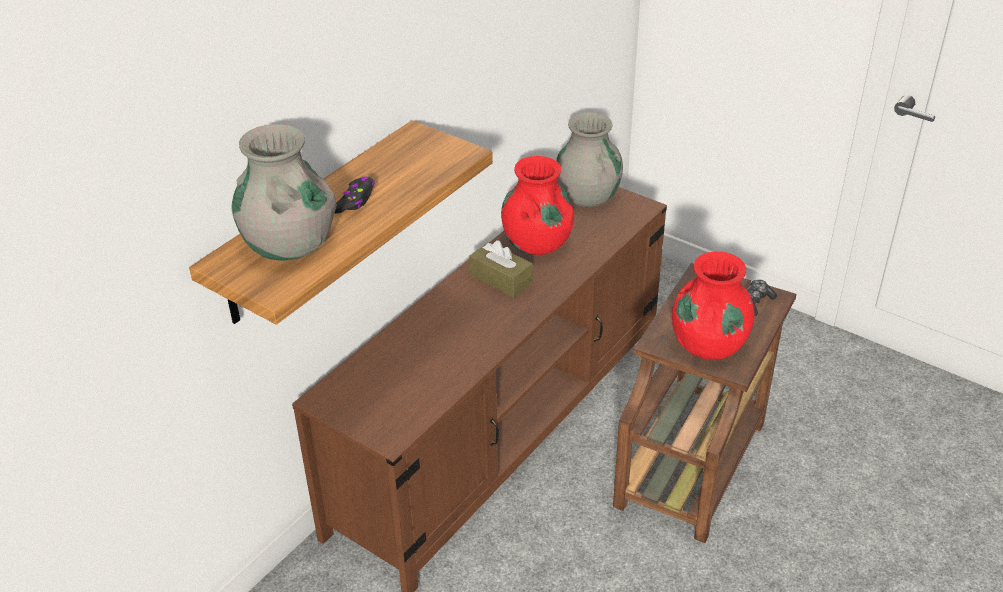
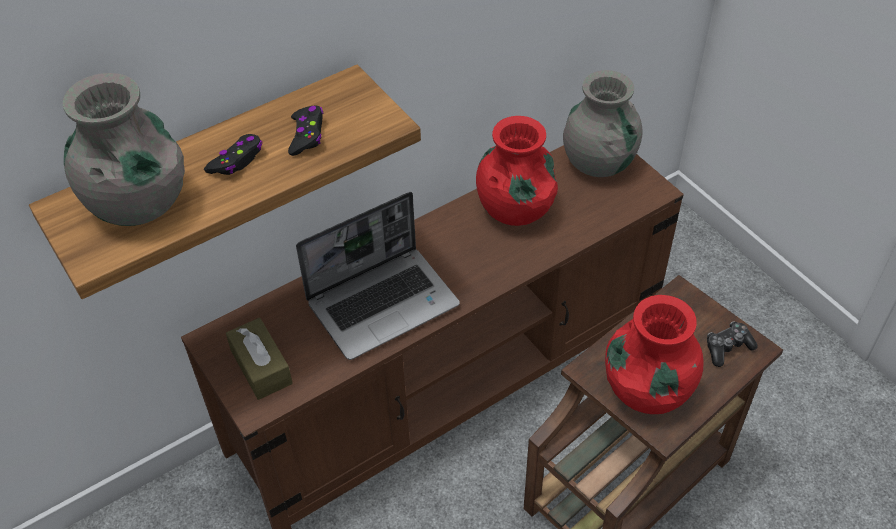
camera: 20 degrees right, 10 degrees up
brown tissue box [470,240,533,298] -> brown tissue box moved to [226,318,293,400]
none -> black game controller [288,106,323,156]
none -> laptop [296,192,460,360]

